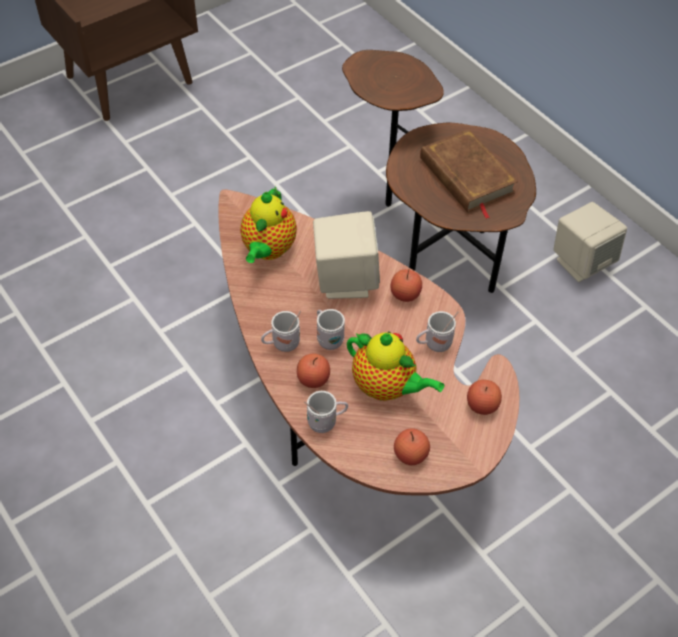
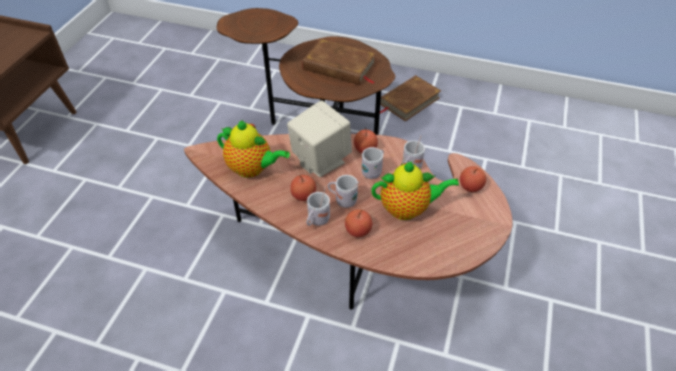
camera: 35 degrees left, 5 degrees down
teapot [240,186,297,263] -> teapot turned 45 degrees counterclockwise [217,120,290,178]
white mug [304,391,348,433] -> white mug moved to [361,147,384,179]
apple [394,428,430,465] -> apple moved to [290,175,316,201]
beige speaker [553,202,627,282] -> brown book [380,75,441,121]

